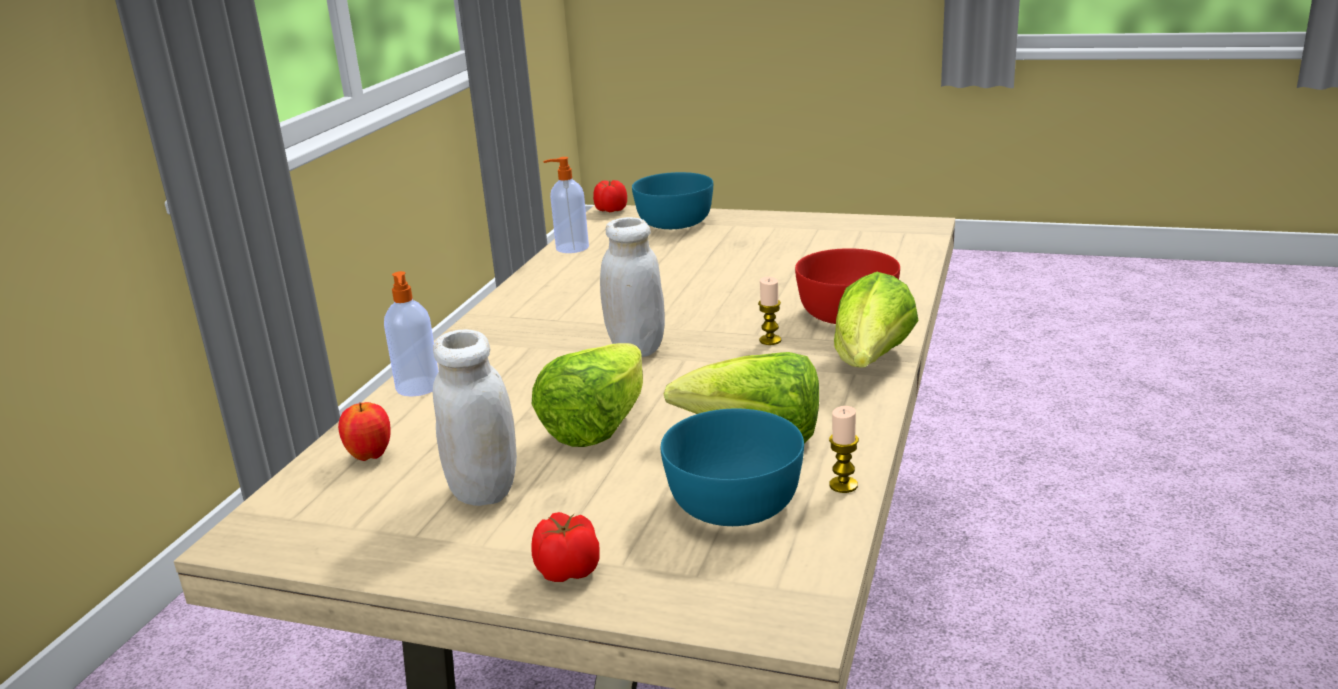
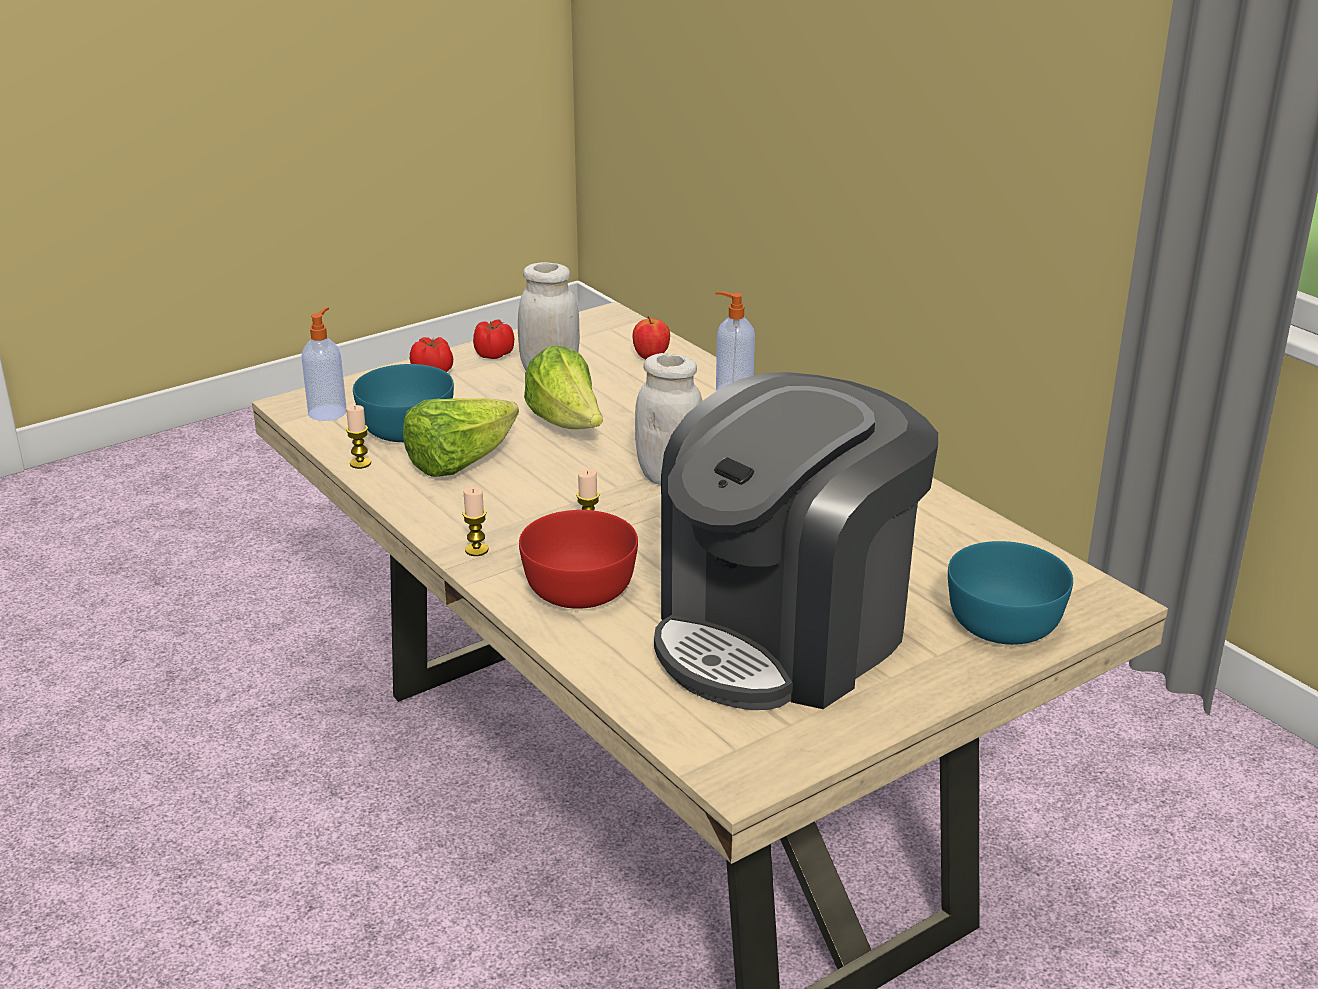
camera: 125 degrees right, 5 degrees up
soap dispenser [543,157,589,253] -> soap dispenser moved to [301,307,346,421]
tomato [593,180,627,212] -> tomato moved to [473,319,514,359]
lettuce [834,272,919,368] -> candle [462,487,488,556]
none -> coffee machine [654,372,938,710]

